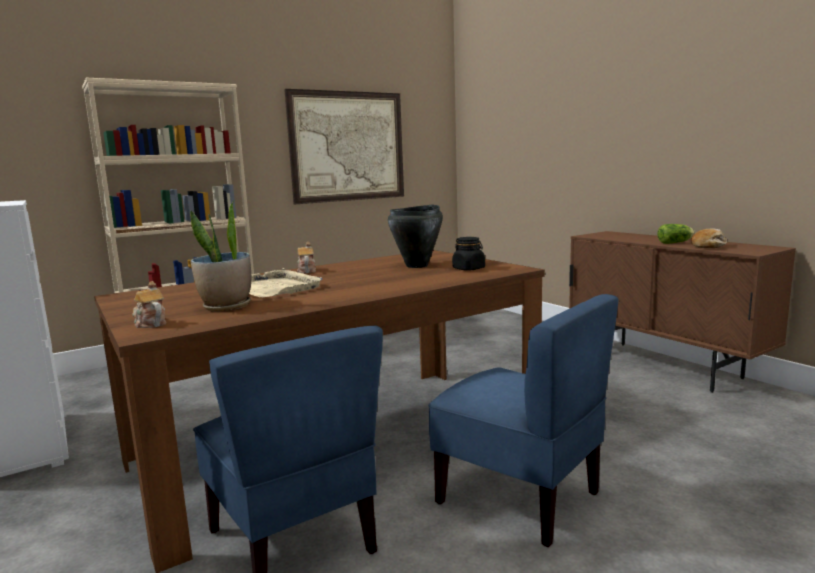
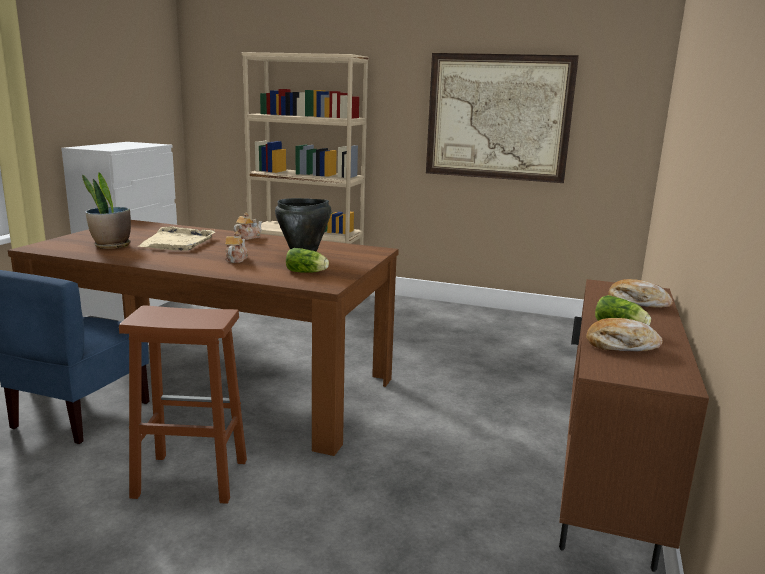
camera: 50 degrees right, 5 degrees up
teapot [132,281,166,328] -> teapot moved to [225,231,248,263]
blue chair [428,294,619,547] -> brown stool [119,305,247,504]
black jar [452,237,485,271] -> lettuce [286,248,329,273]
none -> bread [608,279,673,308]

